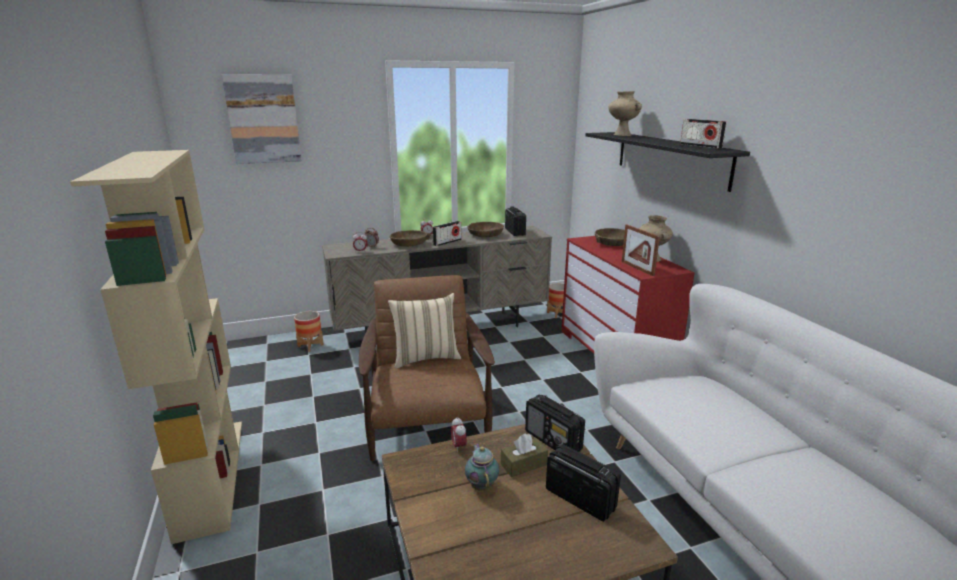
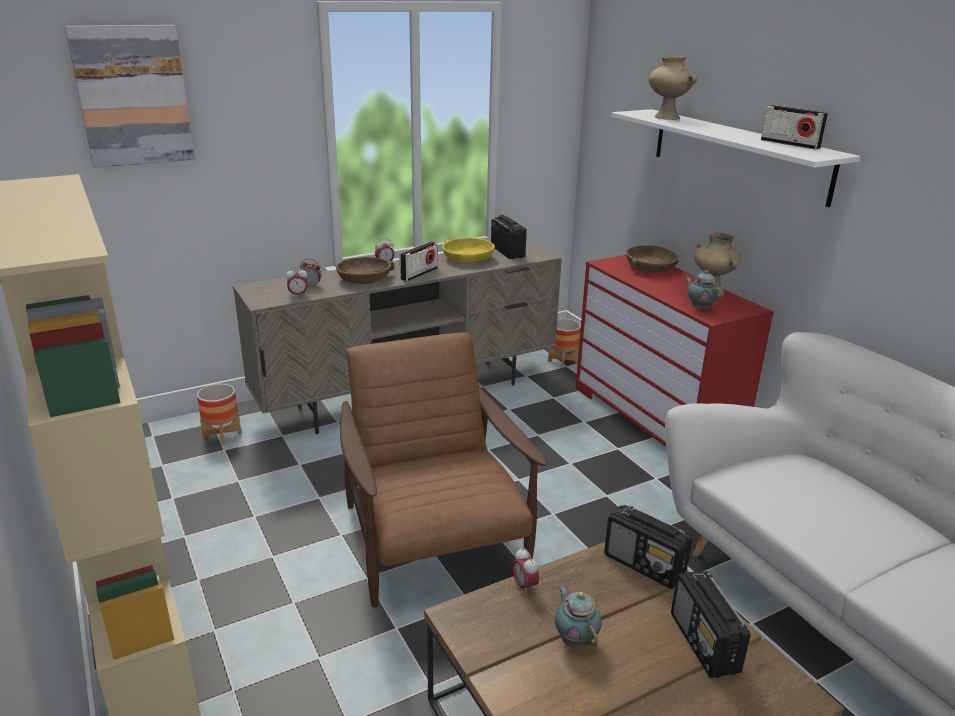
camera: 10 degrees left, 5 degrees up
beige pillow [388,293,461,369] -> none
brown bowl [468,222,504,237] -> yellow bowl [442,238,495,263]
brown tissue box [501,433,548,477] -> none
radio [546,444,621,522] -> radio turned 135 degrees counterclockwise [671,570,750,678]
black shelf [586,132,750,192] -> white shelf [612,109,861,207]
picture frame [622,225,660,276] -> teapot [684,270,722,310]

